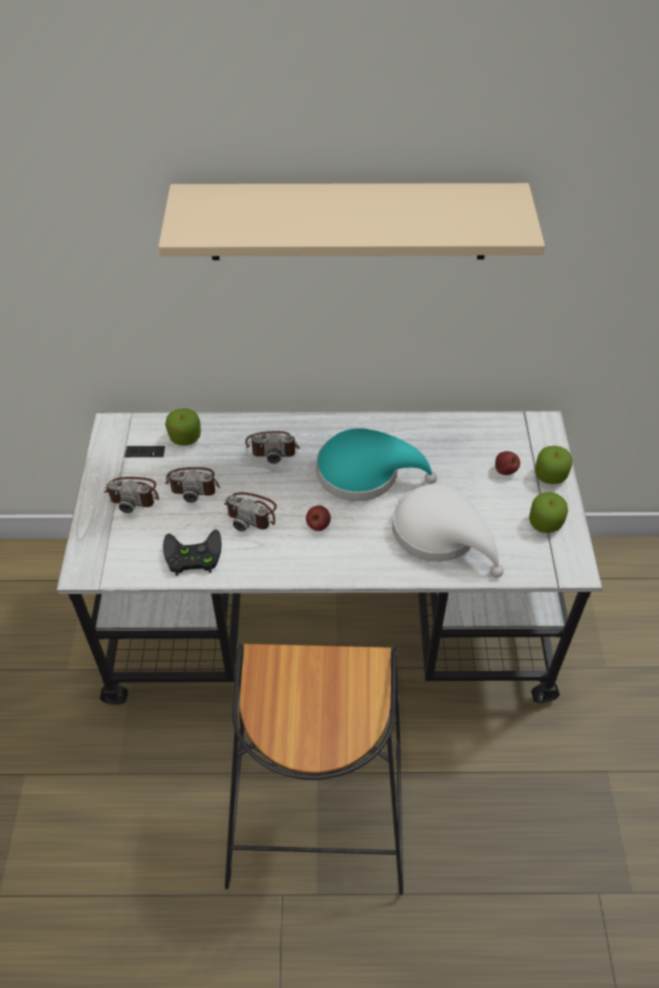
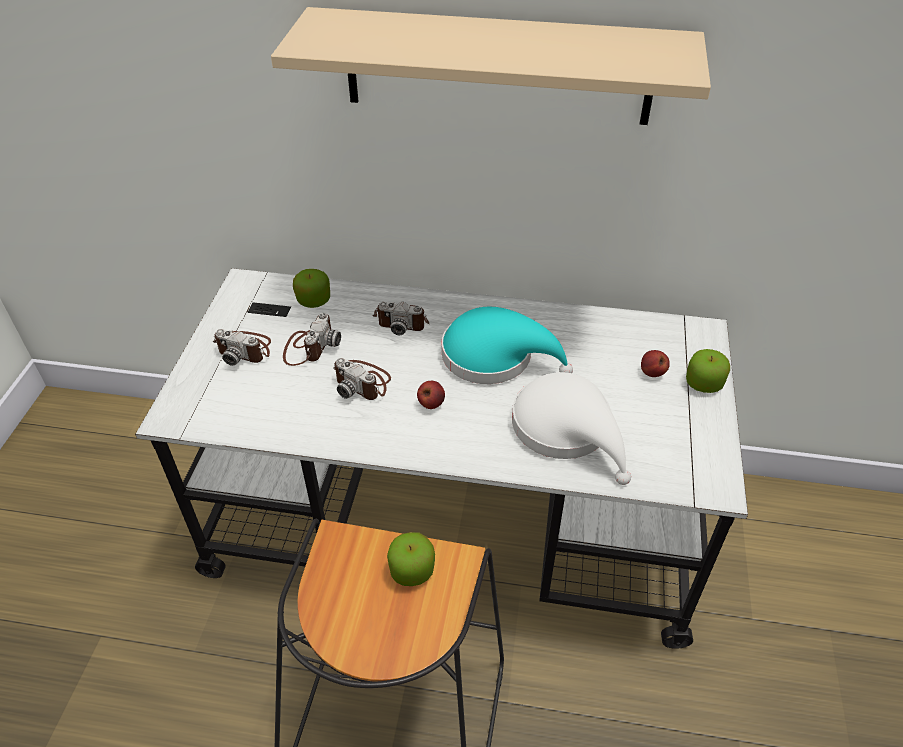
camera: 10 degrees right, 5 degrees down
black game controller [163,529,222,576] -> none
camera [165,467,220,503] -> camera turned 90 degrees counterclockwise [283,313,341,366]
apple [529,492,568,533] -> apple moved to [387,532,435,586]

